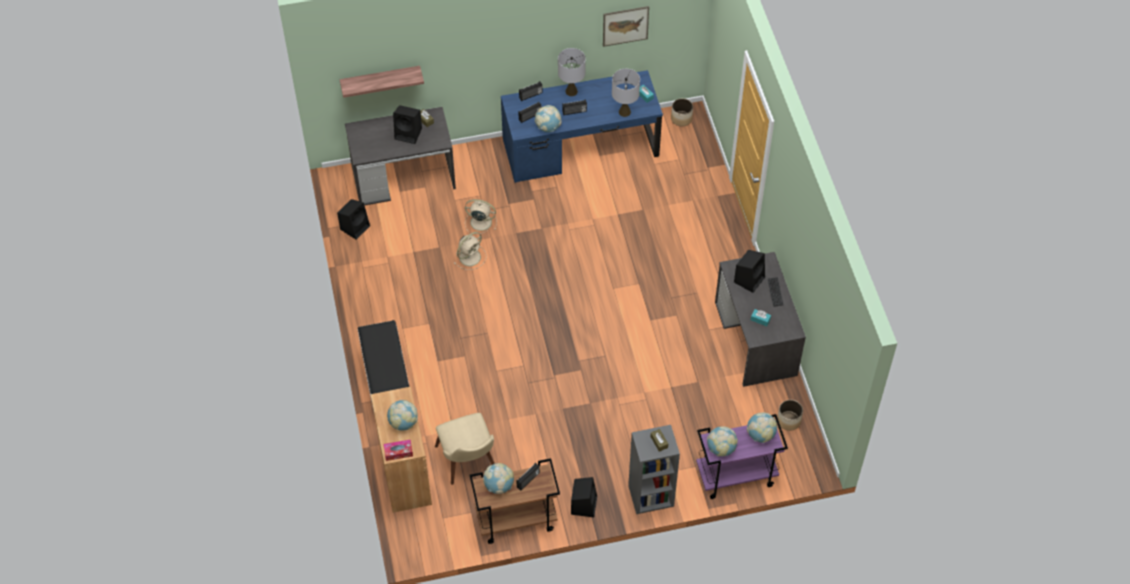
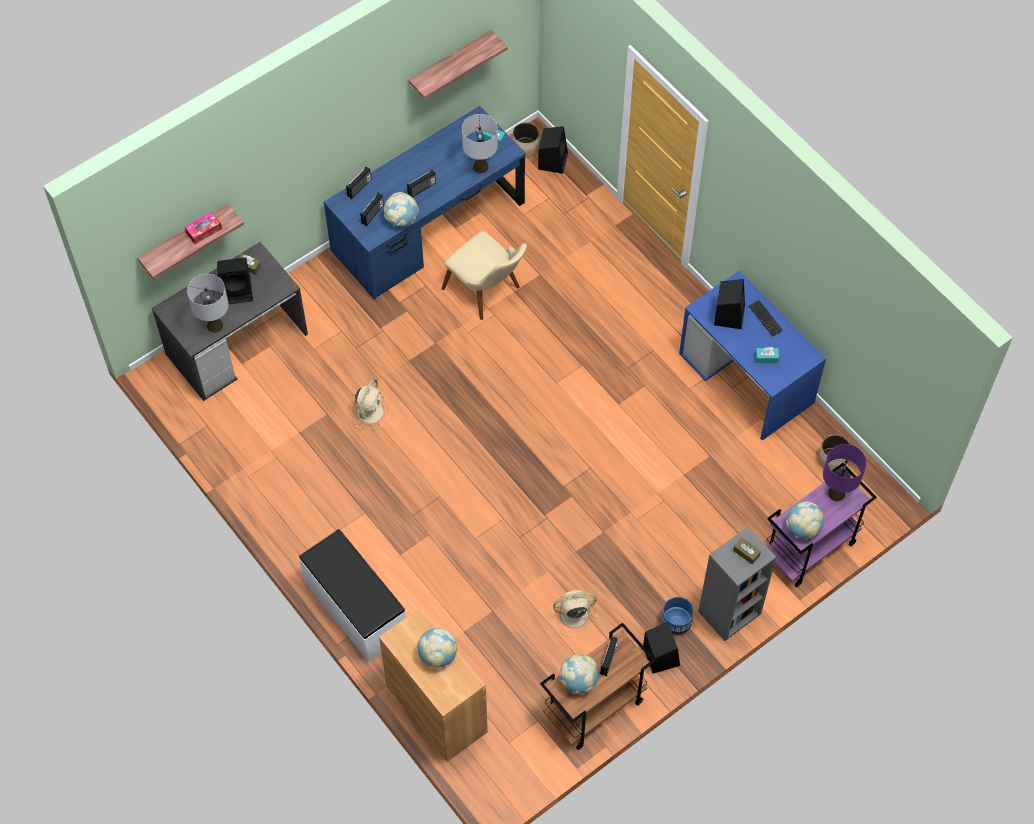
camera: 25 degrees left, 5 degrees up
black speaker [337,199,370,240] -> black speaker moved to [538,126,568,174]
tissue box [384,440,413,461] -> tissue box moved to [185,212,222,244]
beige chair [435,413,495,485] -> beige chair moved to [441,231,527,320]
beige fan [465,199,497,234] -> beige fan moved to [552,590,598,636]
grey table lamp [558,48,586,96] -> grey table lamp moved to [187,274,229,333]
picture [603,6,649,47] -> shelf [408,30,508,99]
grey desk [715,252,806,387] -> blue desk [679,271,827,441]
globe [747,412,777,443] -> purple table lamp [823,444,866,501]
none -> blue planter [661,597,694,635]

